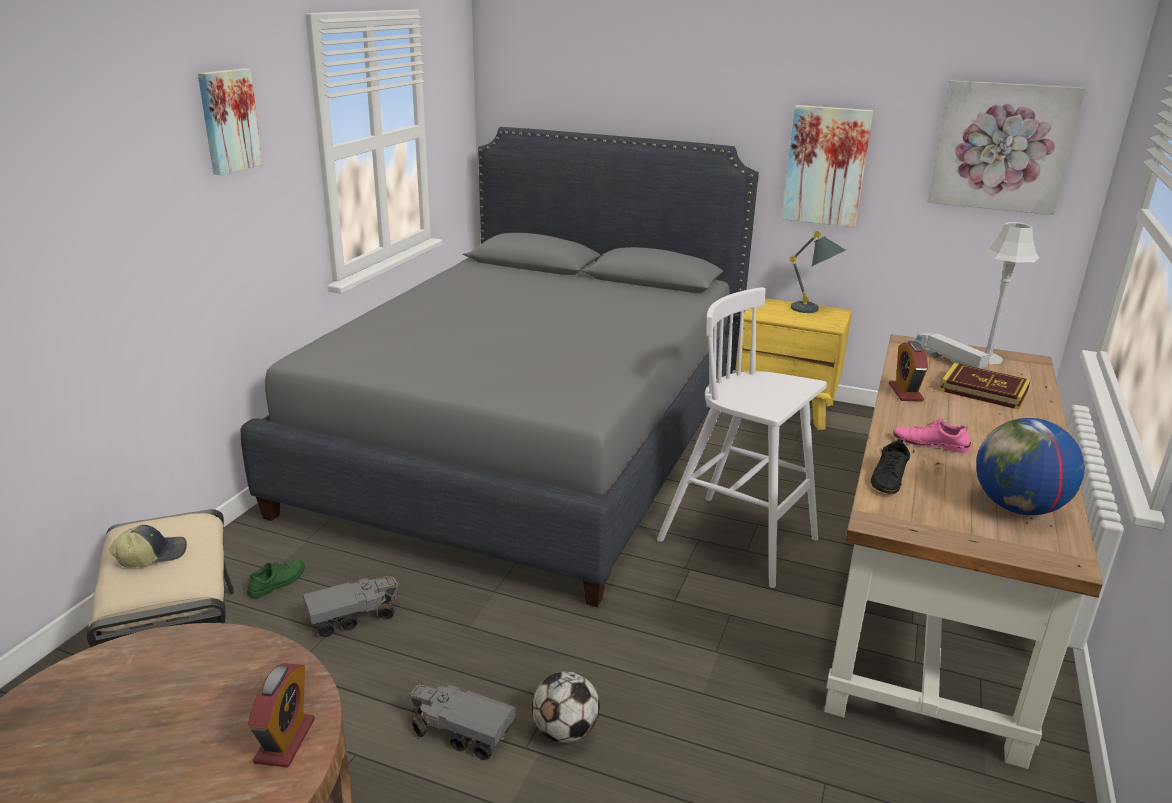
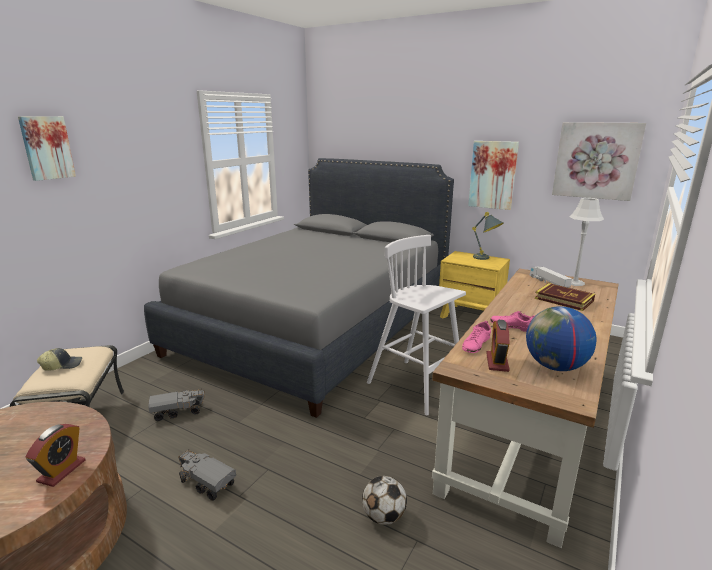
camera: 10 degrees right, 5 degrees down
picture [198,68,263,175] -> picture moved to [18,116,76,181]
green shoe [247,559,305,598] -> none
football [532,671,600,743] -> football moved to [362,476,407,525]
black shoe [871,439,910,494] -> pink shoe [462,321,491,353]
alarm clock [889,341,928,402] -> alarm clock moved to [486,320,510,372]

